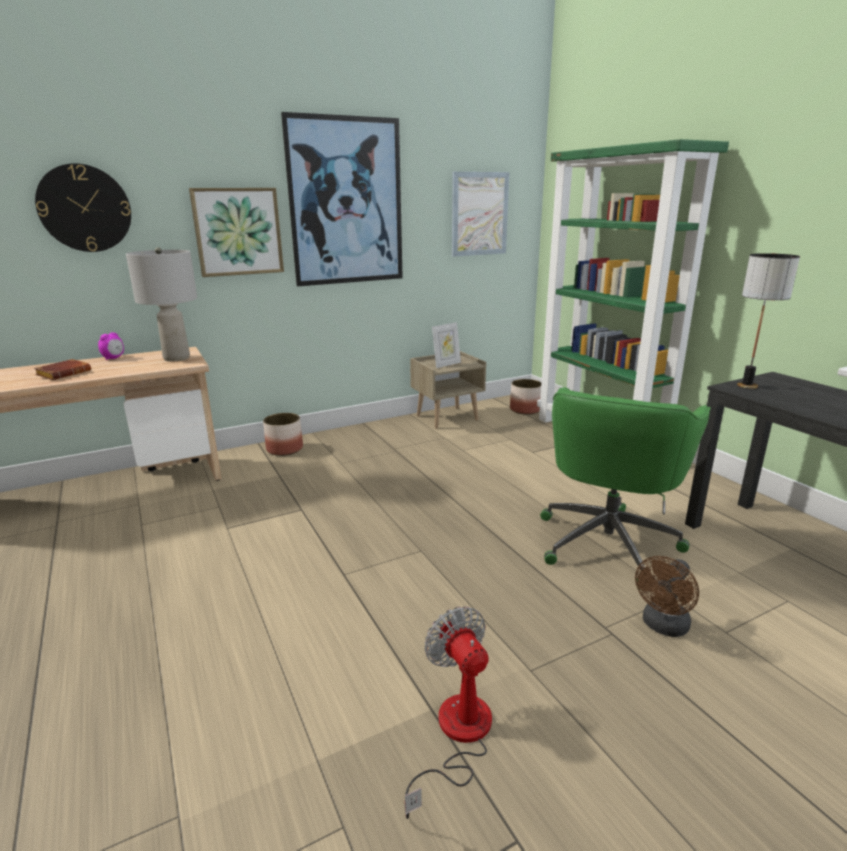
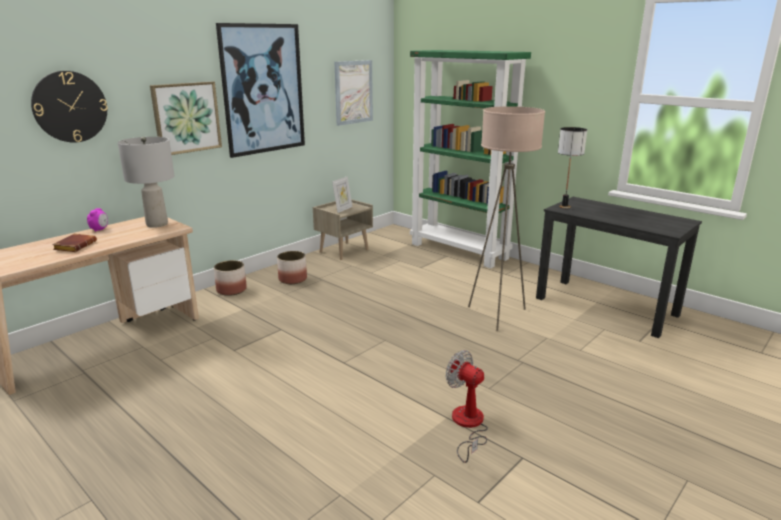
camera: 20 degrees left, 0 degrees up
planter [510,379,541,415] -> planter moved to [277,251,307,284]
green office chair [540,387,711,581] -> beige floor lamp [468,106,545,331]
brown fan [635,556,699,637] -> none

